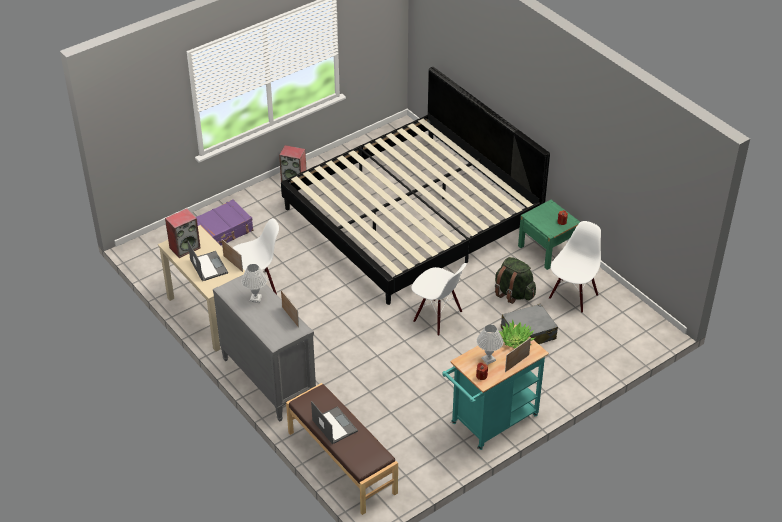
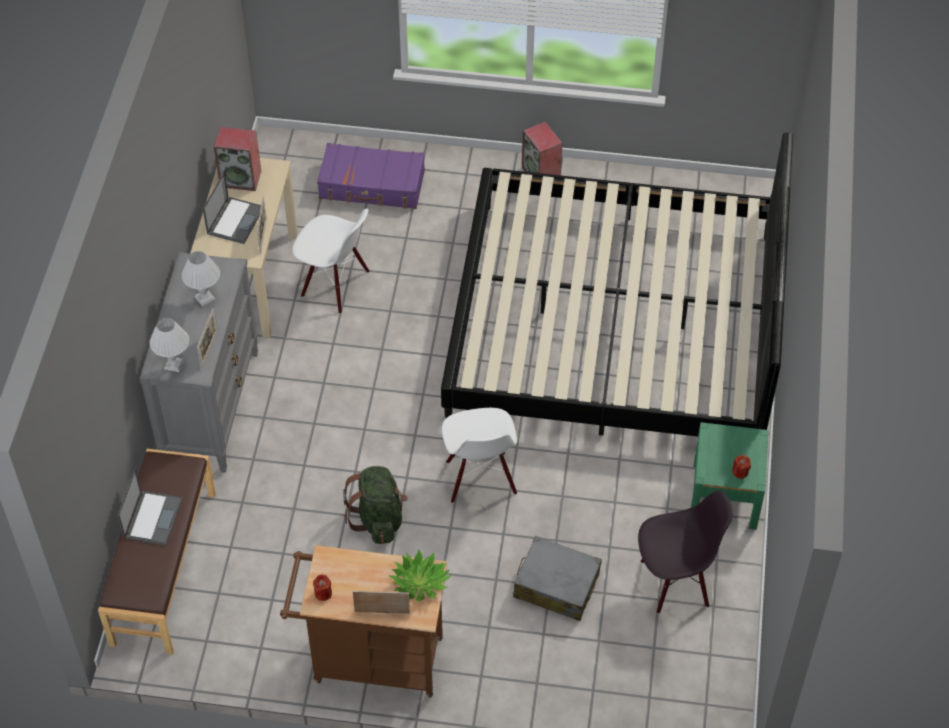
camera: 45 degrees right, 10 degrees up
turquoise cart [442,324,549,450] -> brown cart [280,545,448,698]
white table lamp [477,325,503,365] -> white table lamp moved to [150,318,189,372]
green backpack [495,257,536,304] -> green backpack moved to [343,466,408,544]
white chair [549,221,601,313] -> black chair [638,490,733,614]

